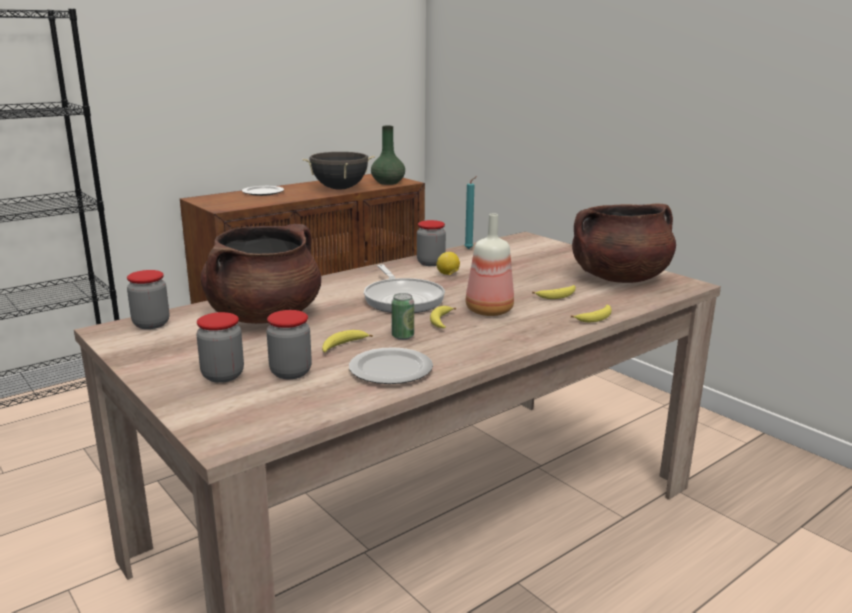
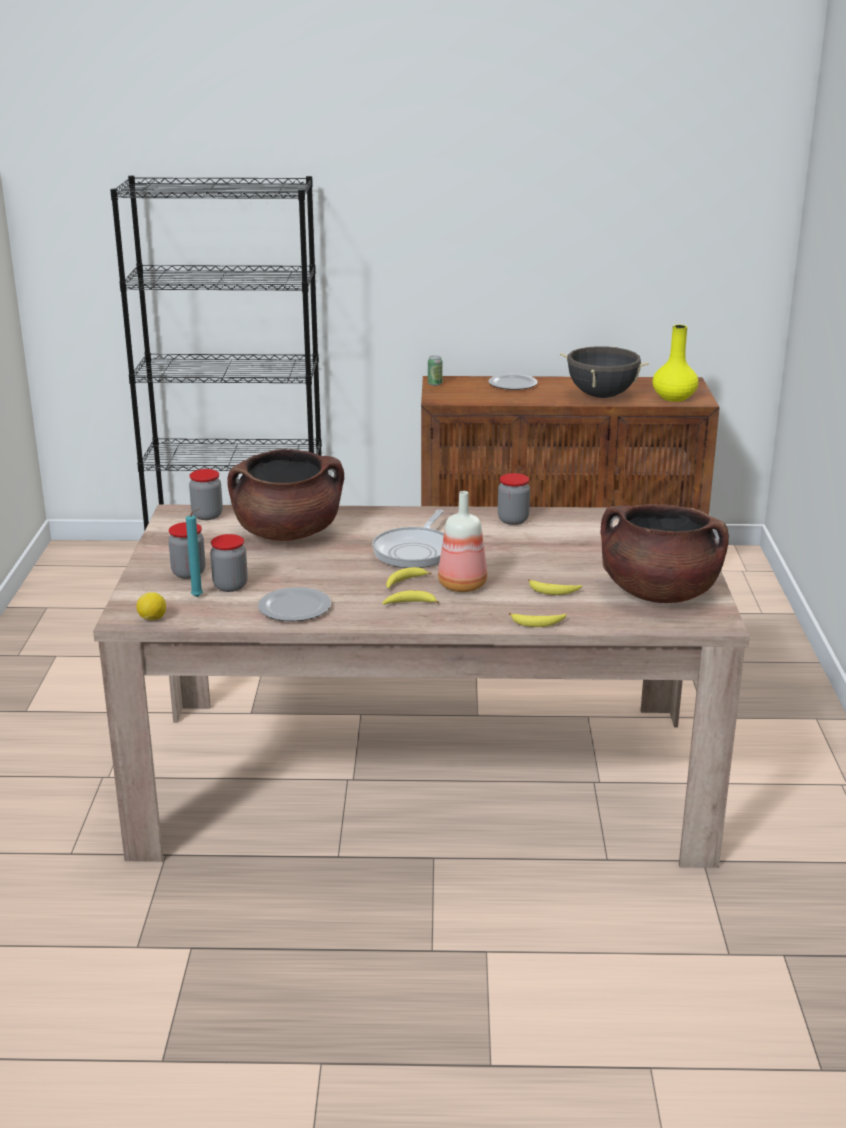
camera: 40 degrees right, 5 degrees up
banana [322,330,373,352] -> banana moved to [382,590,439,605]
green vase [371,126,405,185] -> yellow vase [652,325,698,402]
can [391,293,414,340] -> can moved to [428,355,443,386]
lemon [437,252,460,275] -> lemon moved to [136,592,166,620]
turquoise candle [464,176,477,249] -> turquoise candle moved to [186,508,203,597]

